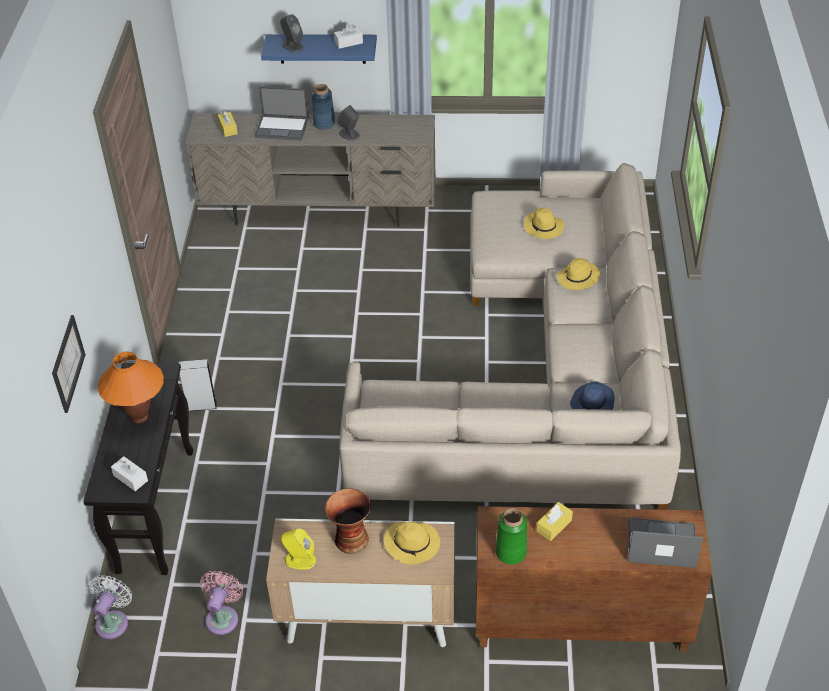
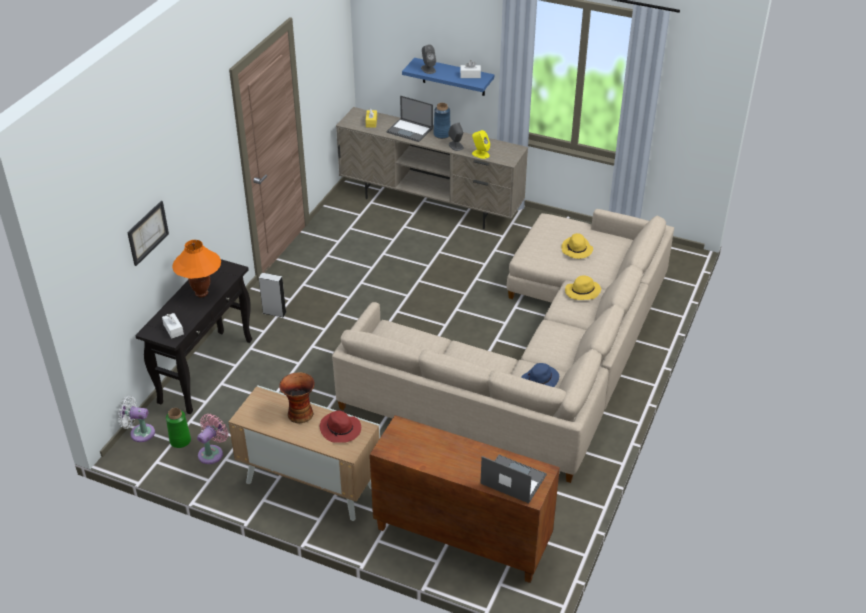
camera: 20 degrees right, 5 degrees down
white fan [89,575,132,639] -> white fan turned 120 degrees counterclockwise [118,396,155,442]
yellow speaker [281,528,316,570] -> yellow speaker moved to [472,130,490,159]
yellow hat [384,522,440,564] -> red hat [320,411,361,443]
green vase [495,508,527,564] -> green vase moved to [166,408,191,448]
yellow tissue box [537,502,573,541] -> none

